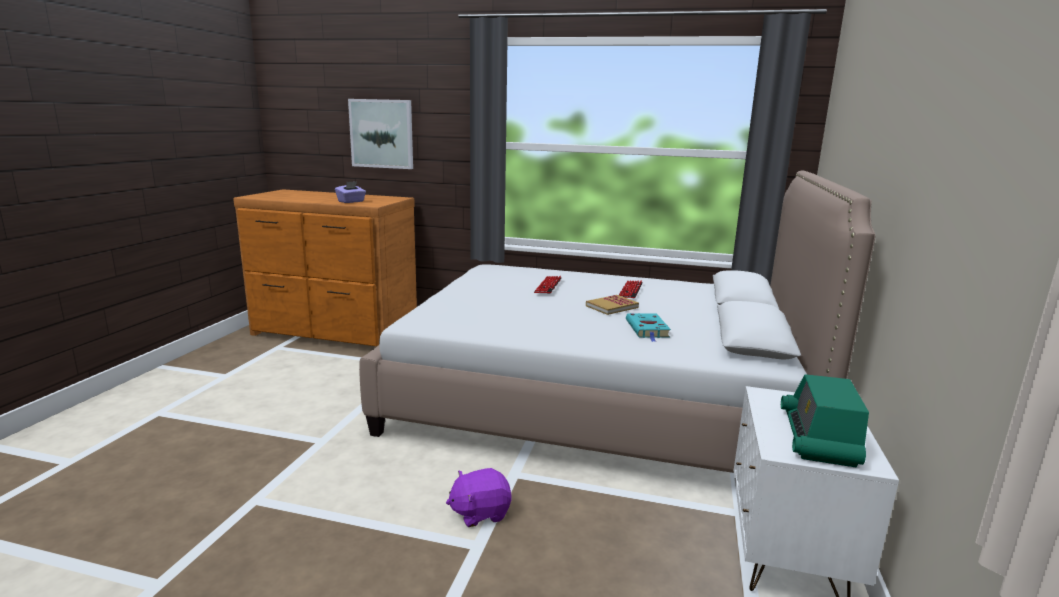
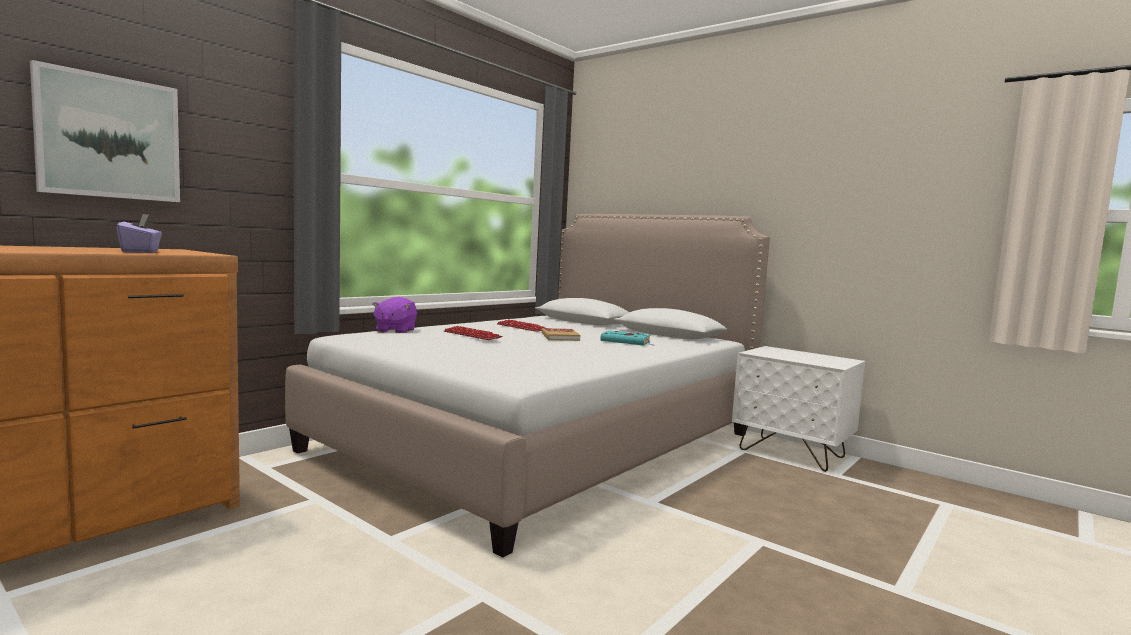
camera: 65 degrees left, 10 degrees down
purple plush toy [446,468,512,527] -> purple plush toy moved to [372,297,417,333]
radio [781,374,869,467] -> none

